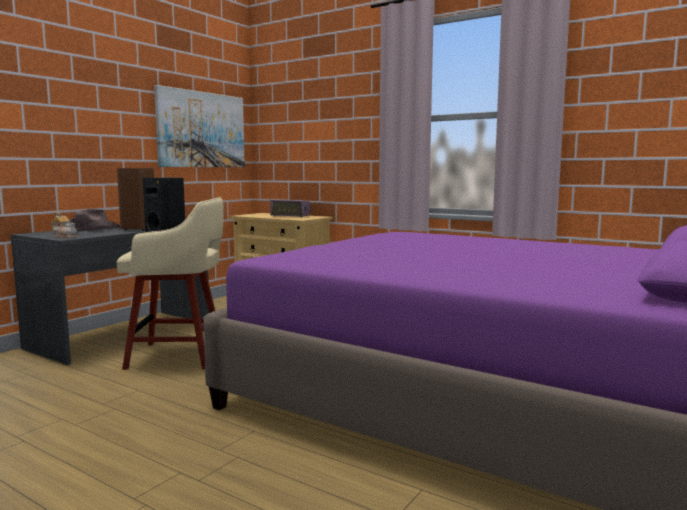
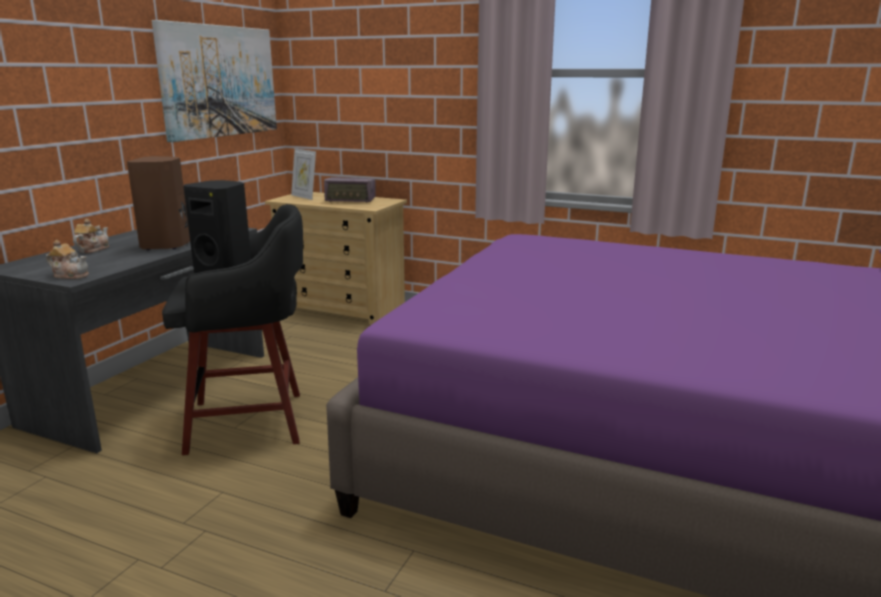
camera: 10 degrees left, 10 degrees up
brown hat [70,208,121,232] -> teapot [73,219,109,253]
beige stool [117,197,224,370] -> black stool [162,204,303,455]
none -> picture frame [291,148,316,200]

